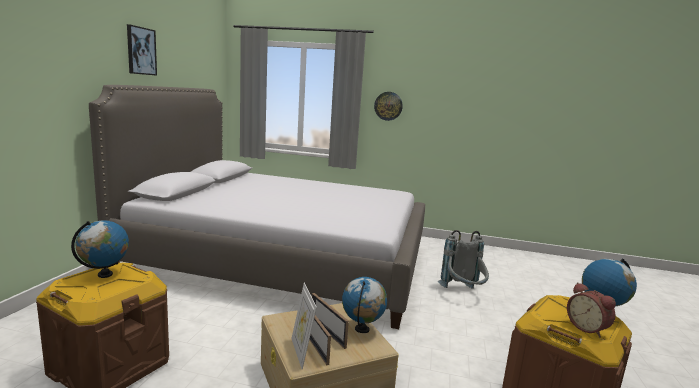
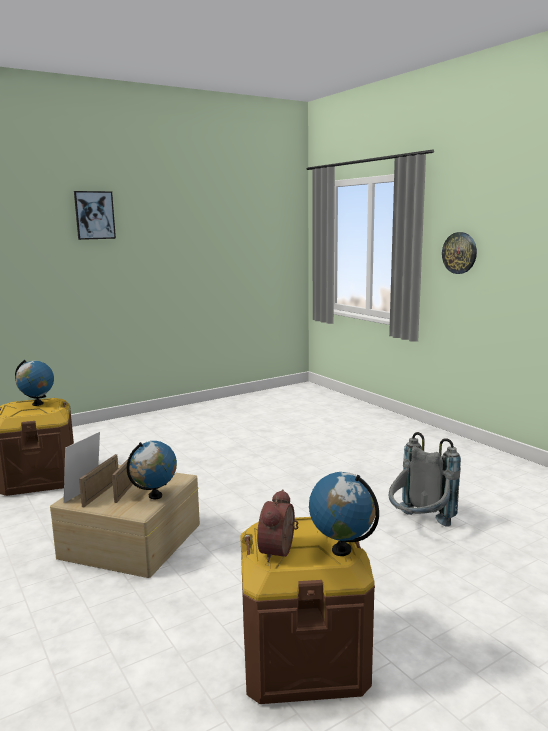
camera: 45 degrees right, 0 degrees up
bed [89,85,425,329] -> none
picture [127,24,157,76] -> picture moved to [74,191,116,240]

